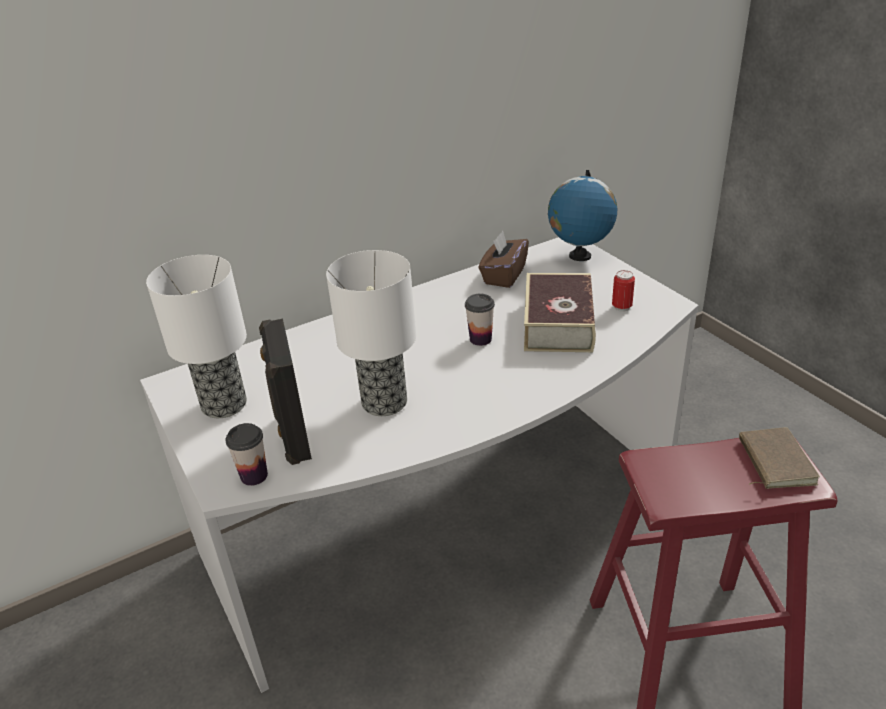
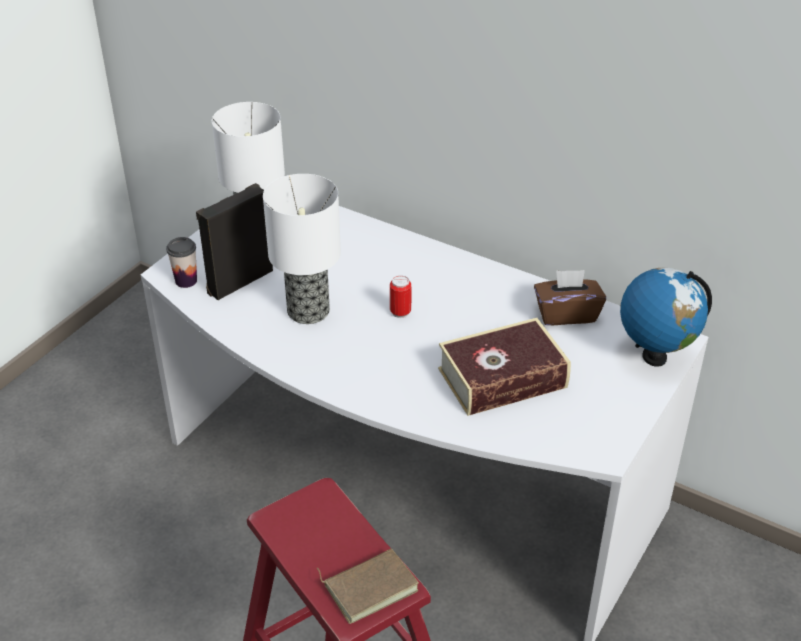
camera: 60 degrees right, 5 degrees up
cup [465,294,495,346] -> none
can [612,270,635,312] -> can moved to [390,276,411,318]

